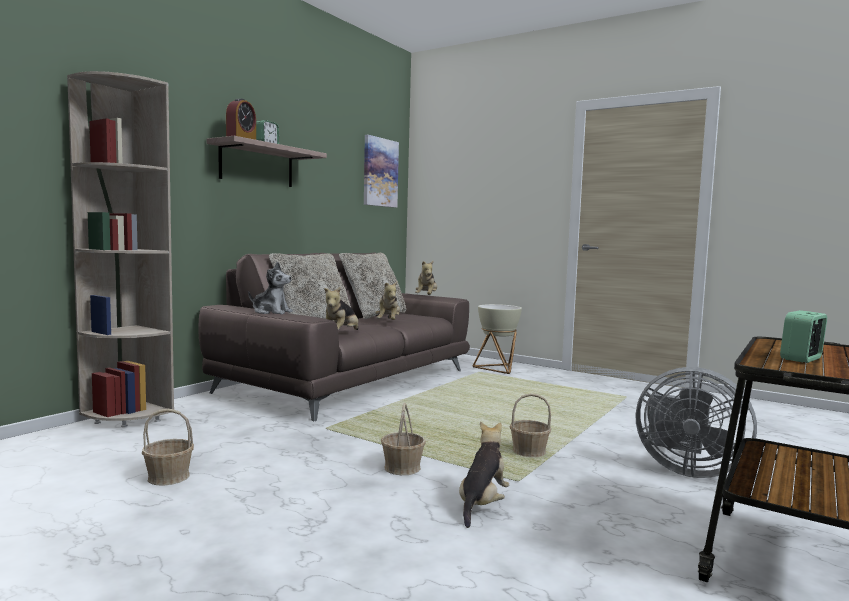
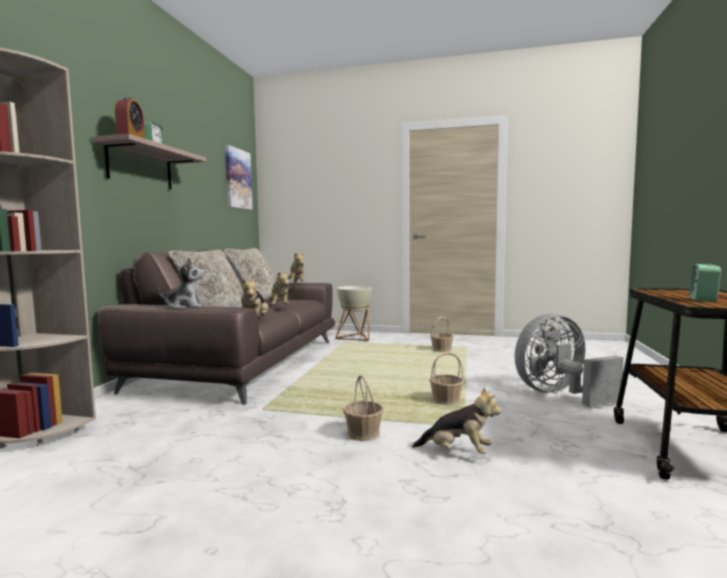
camera: 20 degrees left, 0 degrees up
basket [142,409,194,486] -> basket moved to [430,317,454,352]
plush toy [459,422,509,528] -> plush toy turned 105 degrees clockwise [412,387,501,454]
grey fan [636,367,757,478] -> grey fan turned 150 degrees clockwise [515,314,624,407]

